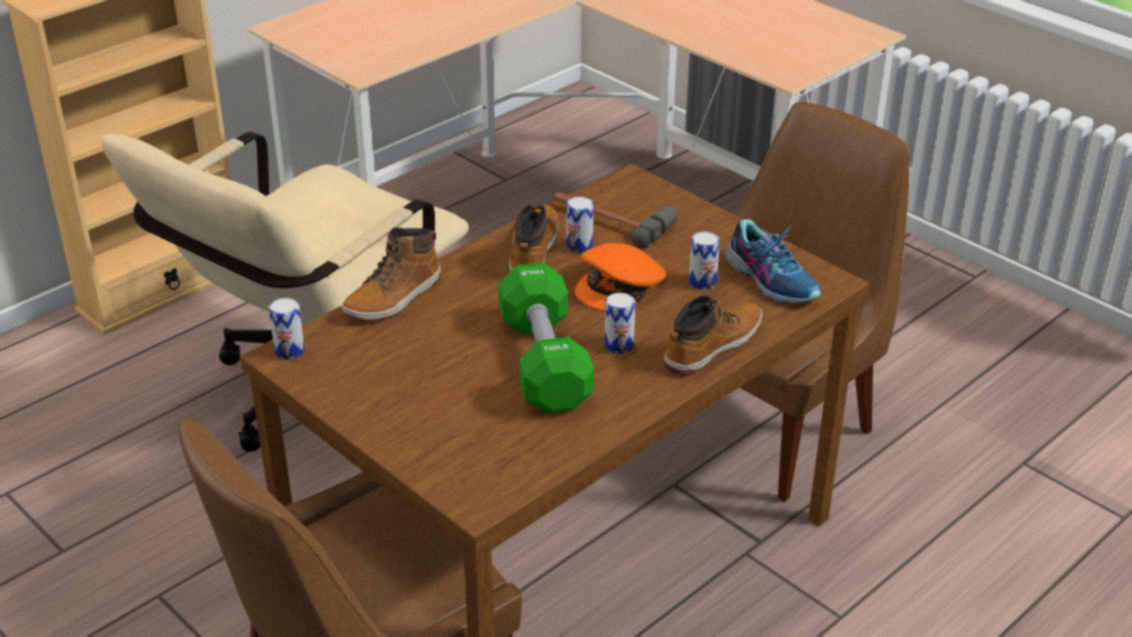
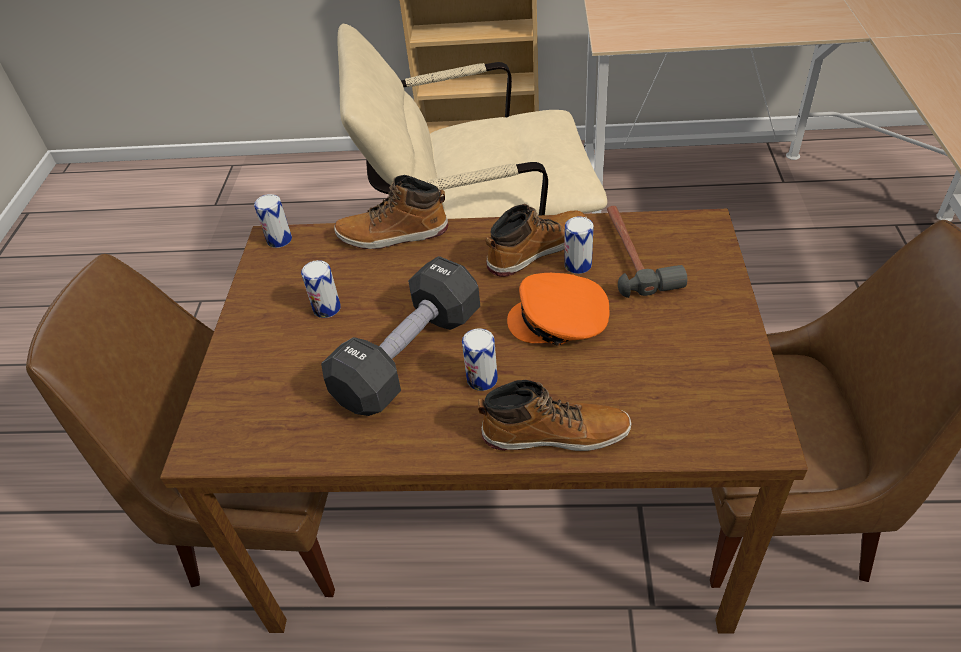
camera: 50 degrees right, 10 degrees up
green dumbbell [498,263,594,413] -> black dumbbell [321,256,480,416]
can [689,232,720,290] -> can moved to [301,260,341,318]
shoe [725,219,821,304] -> none

